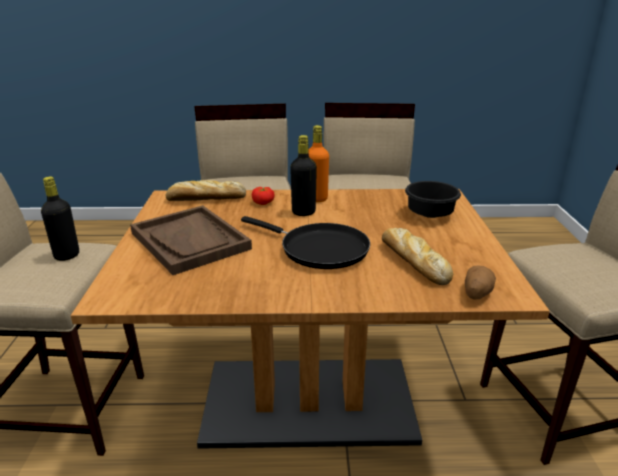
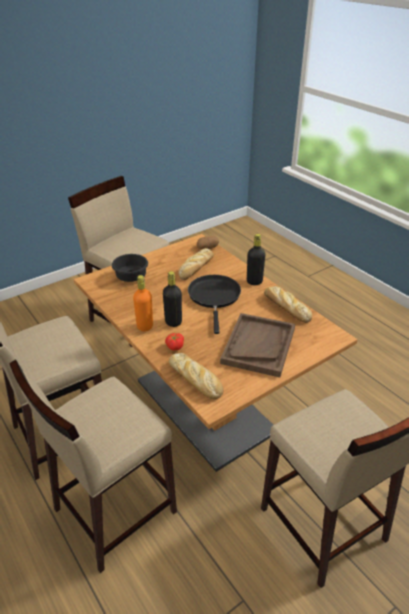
camera: 125 degrees left, 10 degrees up
black bottle [41,176,79,261] -> black bottle moved to [247,234,265,285]
none -> bread [264,286,312,323]

